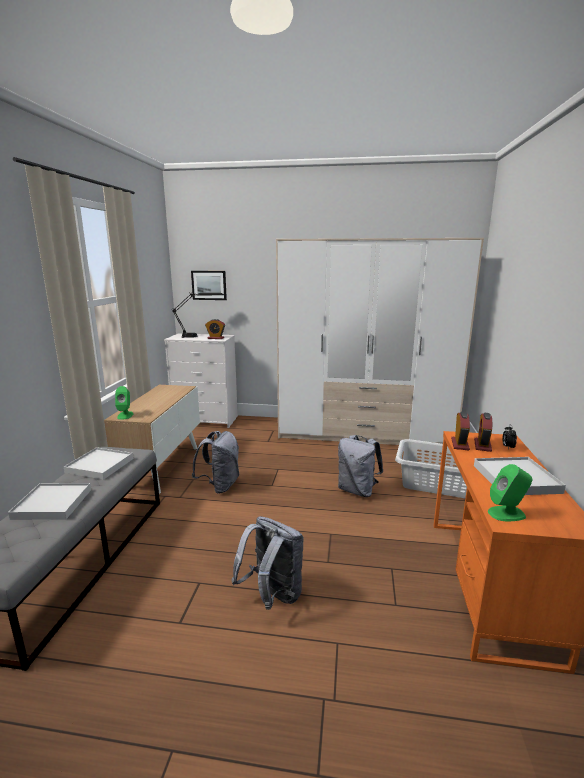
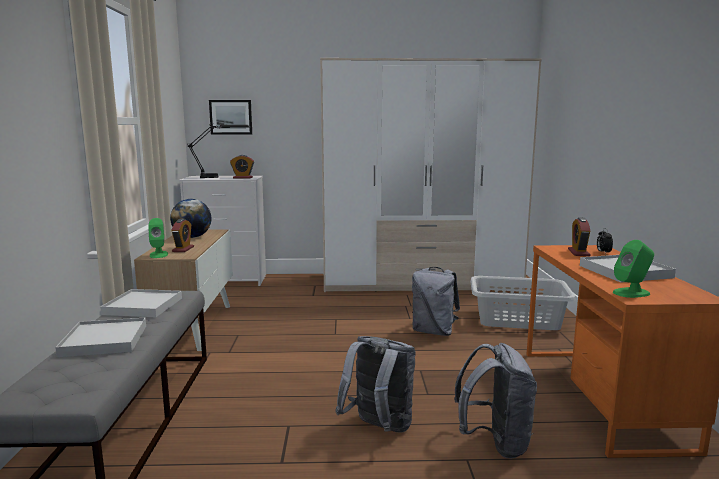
camera: 10 degrees left, 5 degrees down
grey backpack [192,431,239,493] -> grey backpack moved to [454,343,537,459]
alarm clock [451,412,470,450] -> alarm clock moved to [171,219,194,252]
none -> globe [170,199,212,238]

